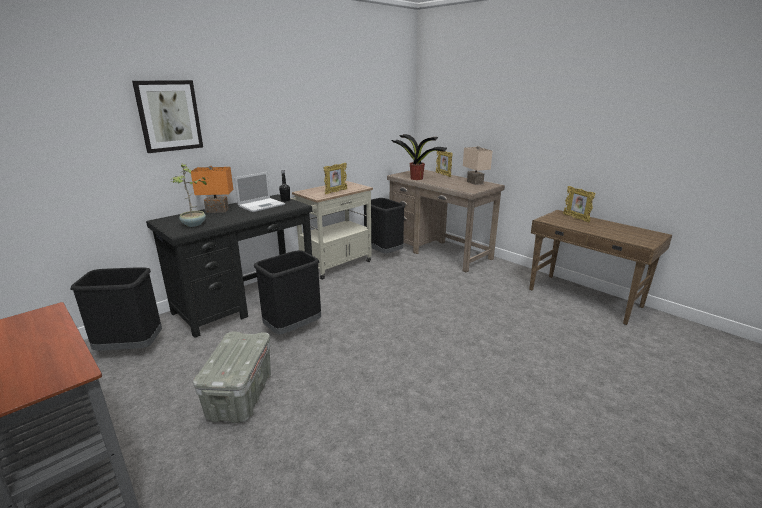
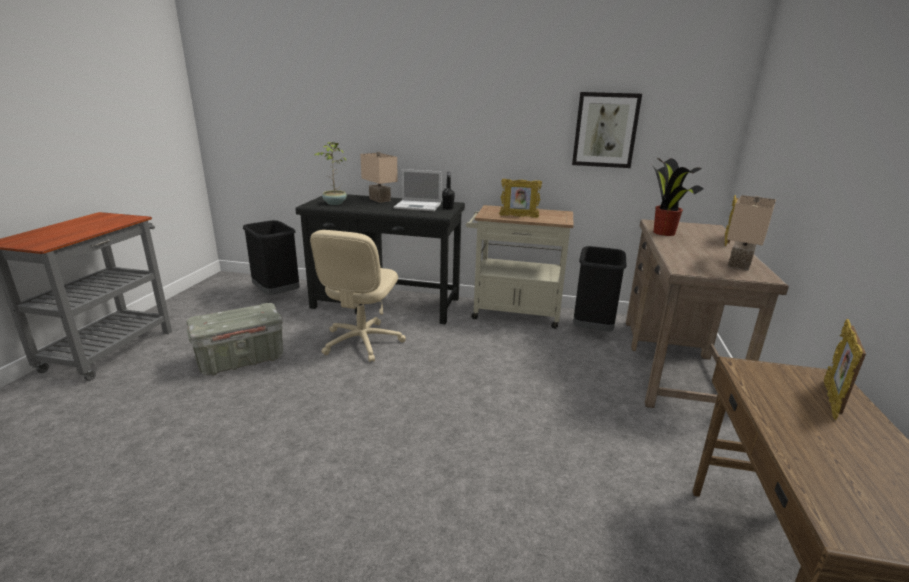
camera: 55 degrees right, 0 degrees up
picture [132,80,203,153] -> picture moved to [572,92,642,168]
orange table lamp [191,166,233,213] -> beige table lamp [360,152,398,203]
black trash can [254,250,321,334] -> beige office chair [310,230,406,362]

